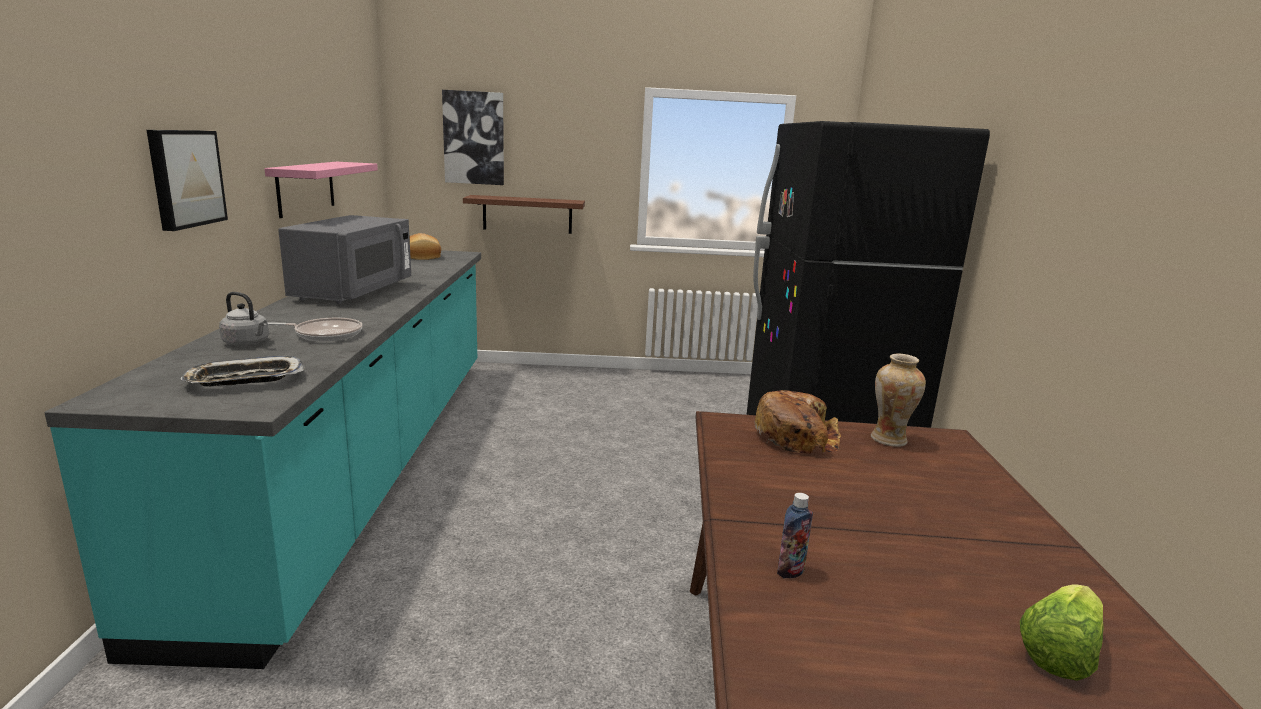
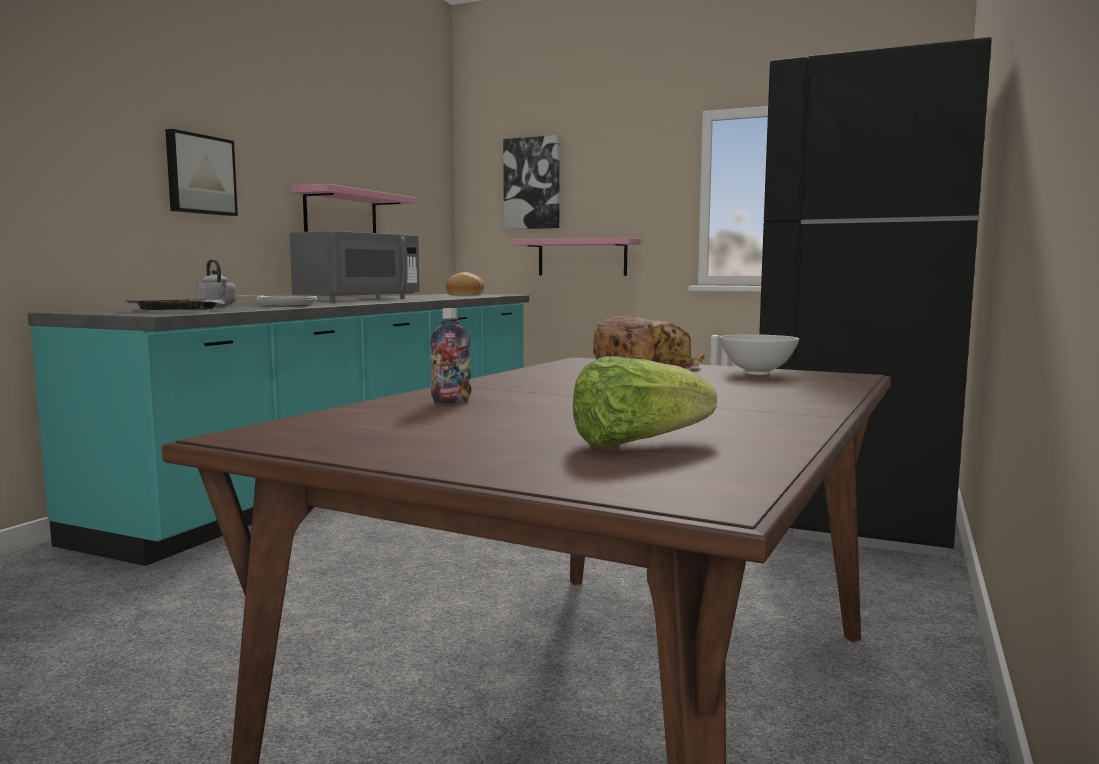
camera: 25 degrees right, 10 degrees down
brown shelf [463,195,585,234] -> pink shelf [513,237,641,276]
vase [871,354,926,447] -> white bowl [720,334,799,375]

